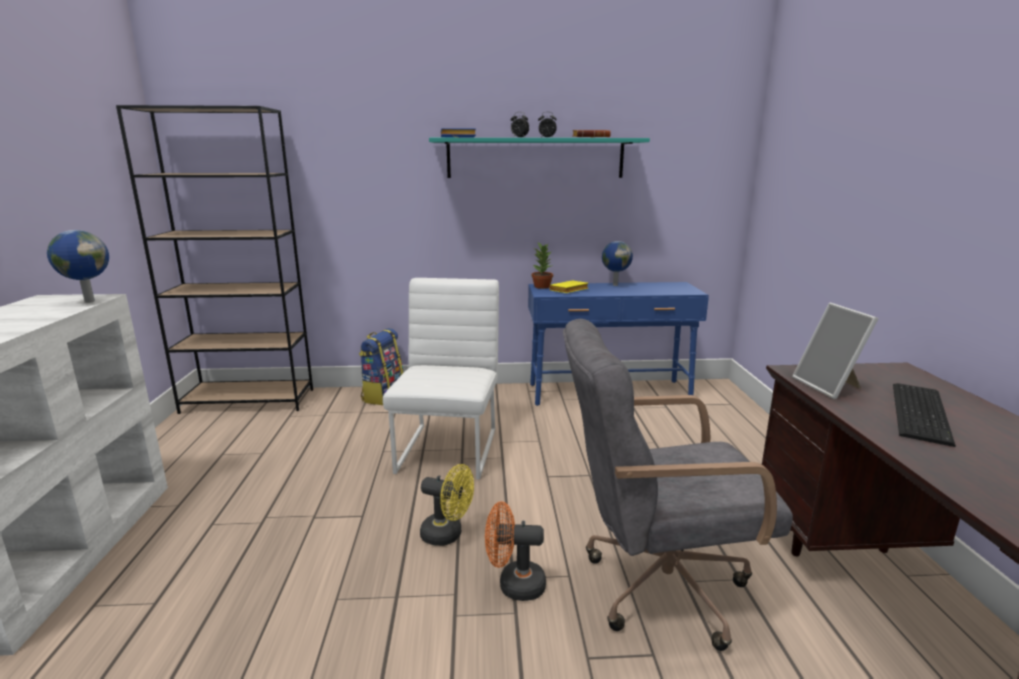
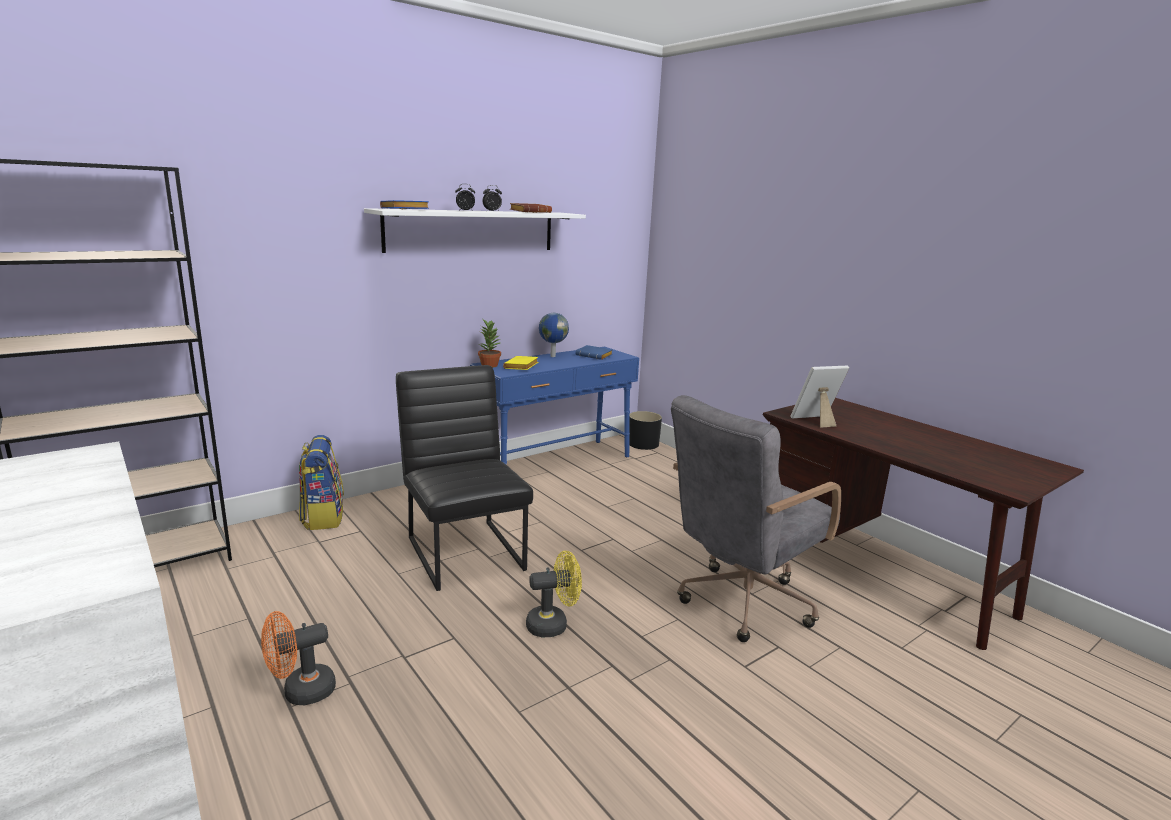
camera: 35 degrees left, 0 degrees up
globe [47,230,109,303] -> none
white chair [383,278,499,479] -> black chair [396,365,533,591]
turquoise shelf [429,138,650,178] -> white shelf [364,208,586,253]
orange fan [485,502,546,601] -> orange fan moved to [261,611,336,705]
picture frame [792,303,878,399] -> picture frame turned 120 degrees clockwise [791,366,849,428]
keyboard [893,383,956,447] -> none
none -> blue book [575,345,613,360]
none -> black planter [629,411,662,450]

